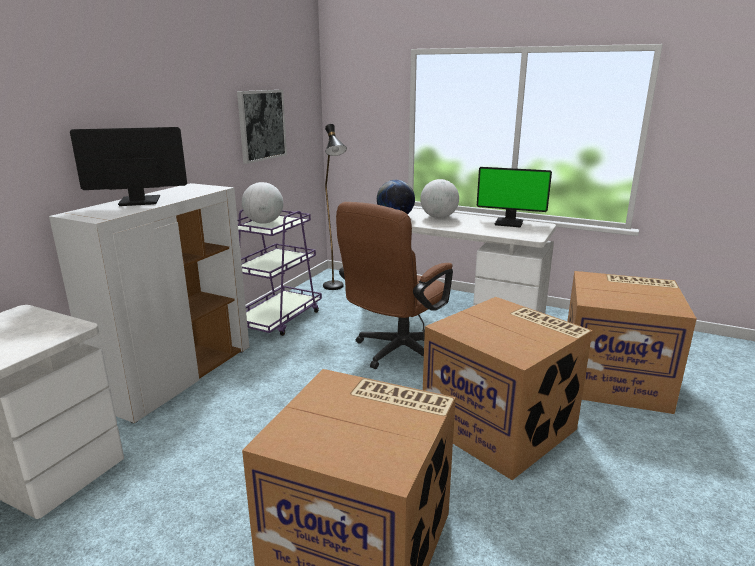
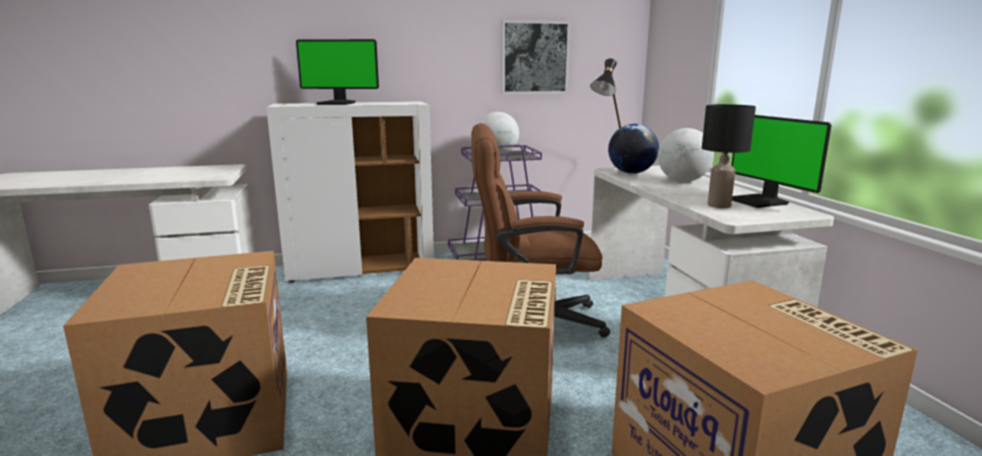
camera: 50 degrees right, 5 degrees down
monitor [70,127,187,206] -> monitor turned 150 degrees clockwise [296,39,379,105]
none -> black table lamp [702,104,756,208]

